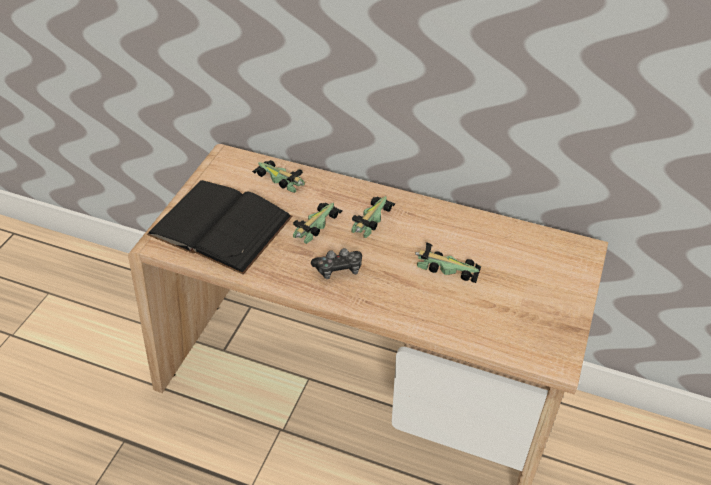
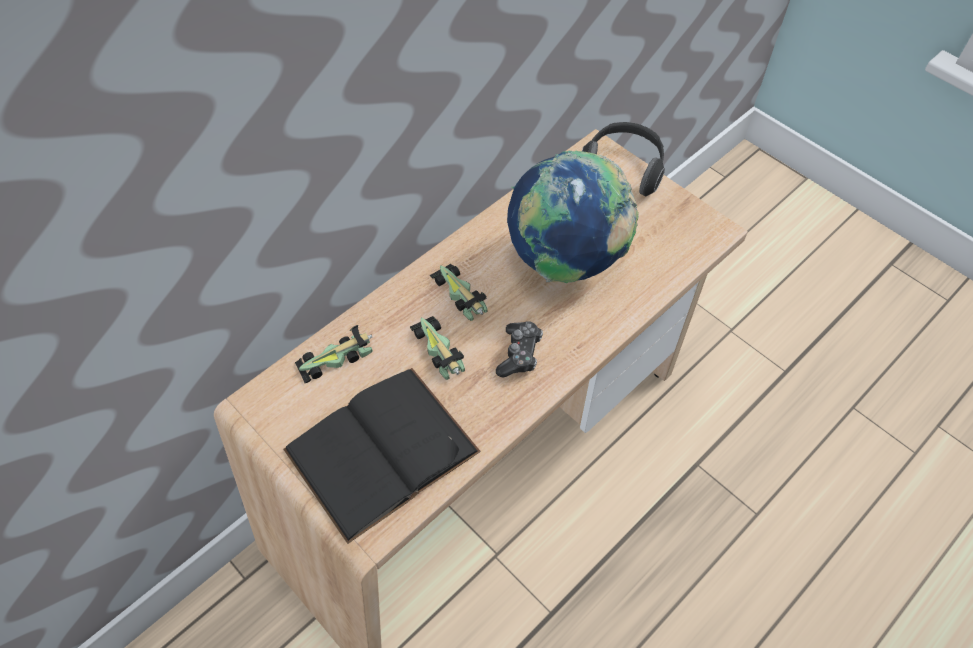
camera: 65 degrees left, 10 degrees up
toy car [415,242,481,283] -> globe [507,151,639,283]
none -> headphones [582,122,665,196]

